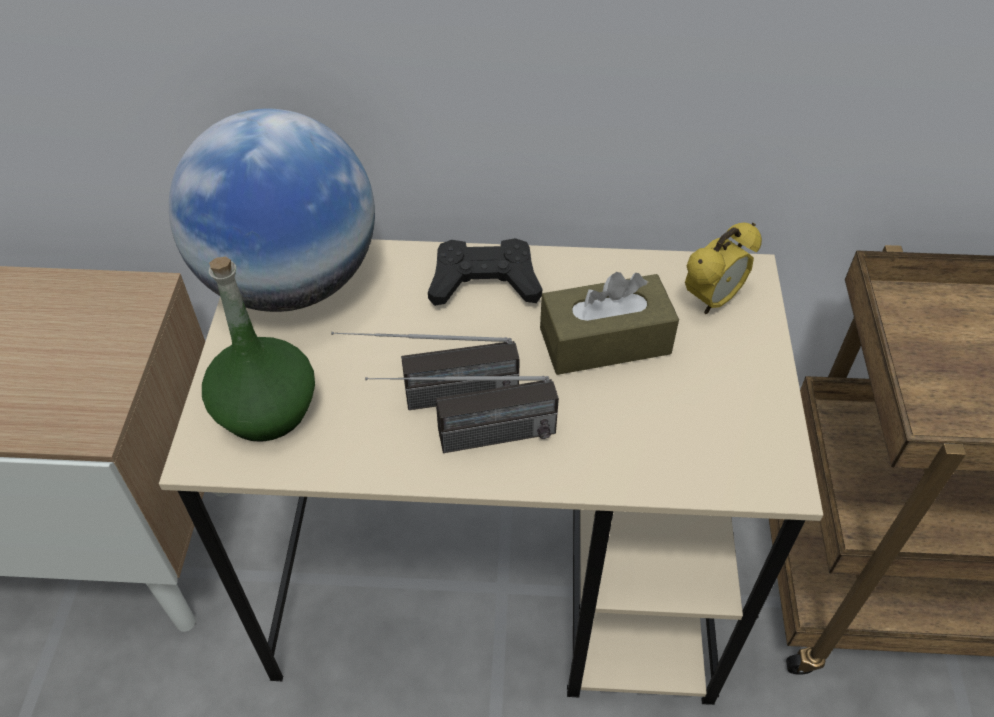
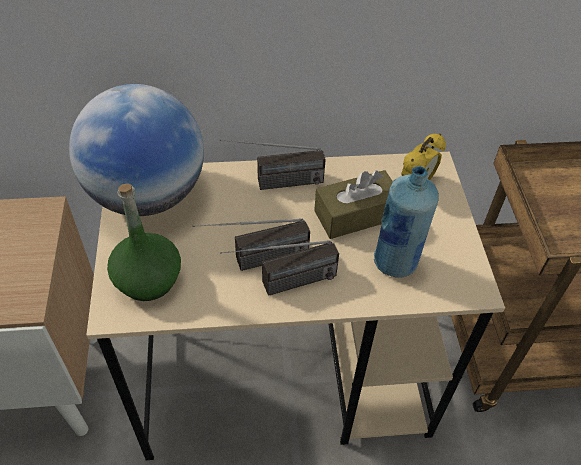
camera: 10 degrees left, 0 degrees up
black game controller [428,238,542,306] -> radio [219,139,326,190]
none -> blue bottle [374,166,439,278]

